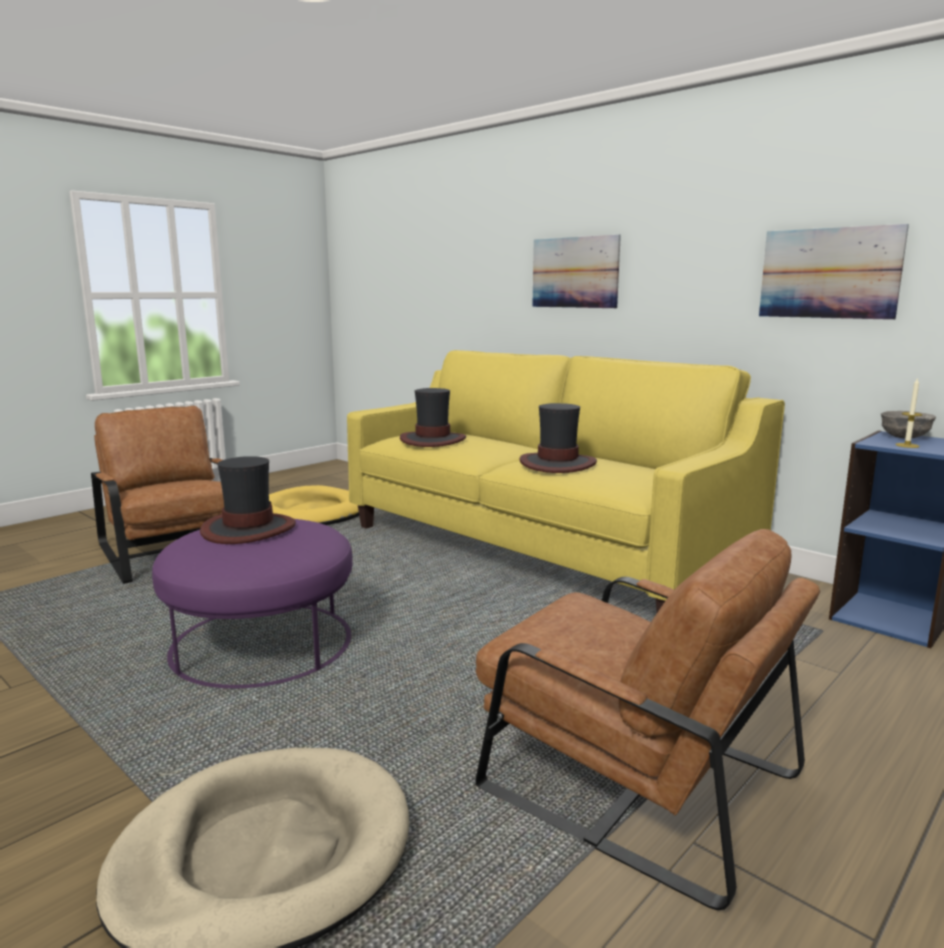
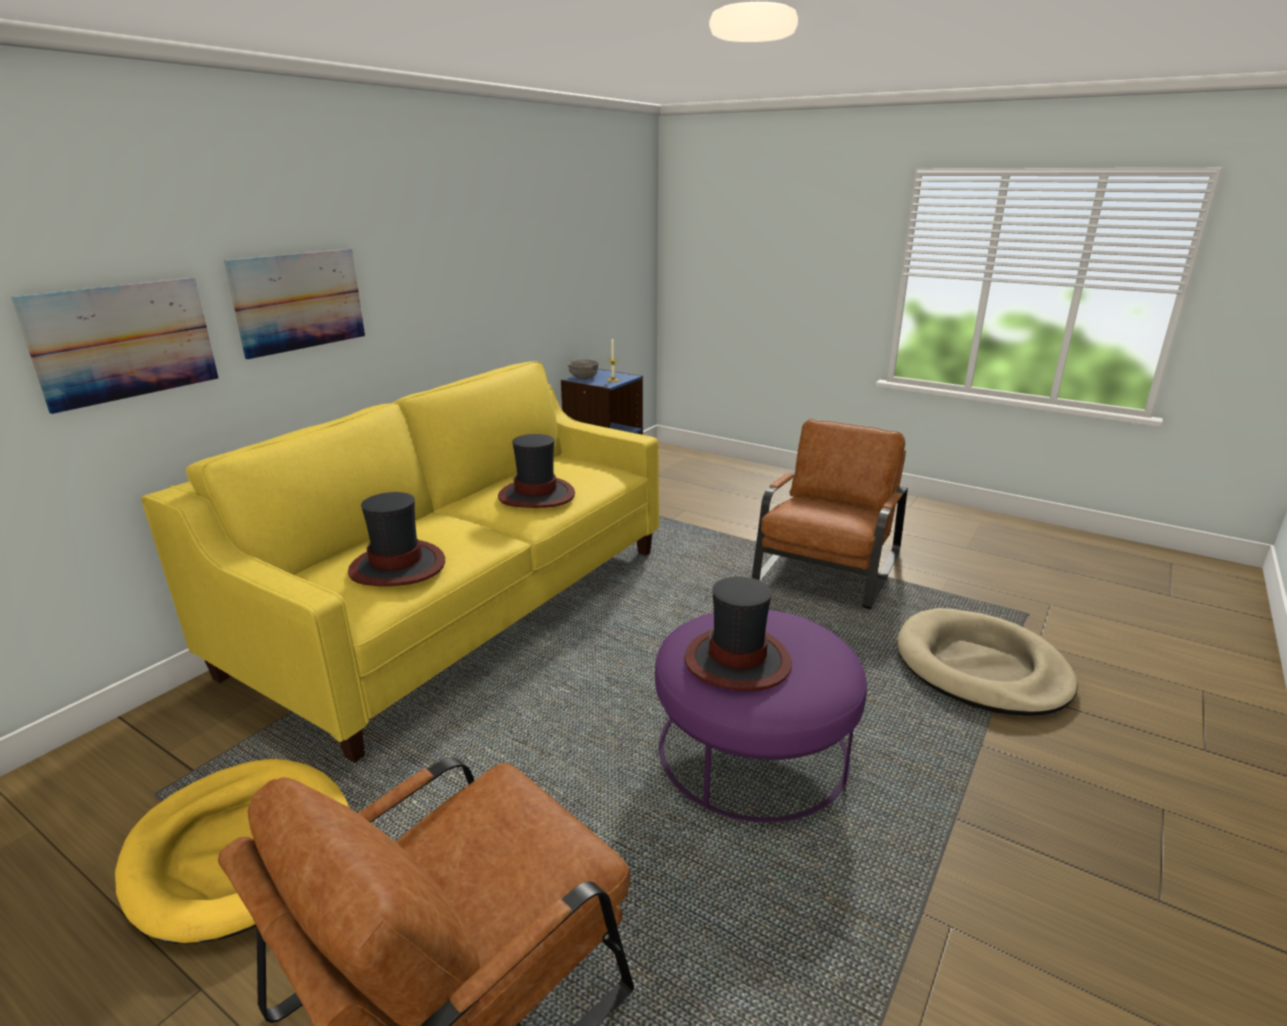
camera: 100 degrees left, 10 degrees up
picture [759,224,909,320] -> picture moved to [11,277,219,414]

